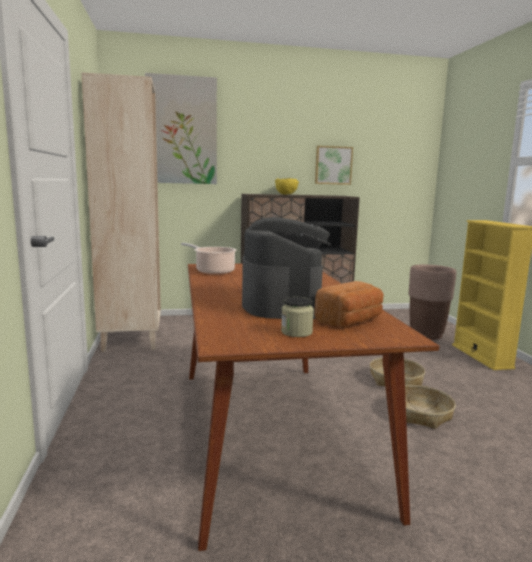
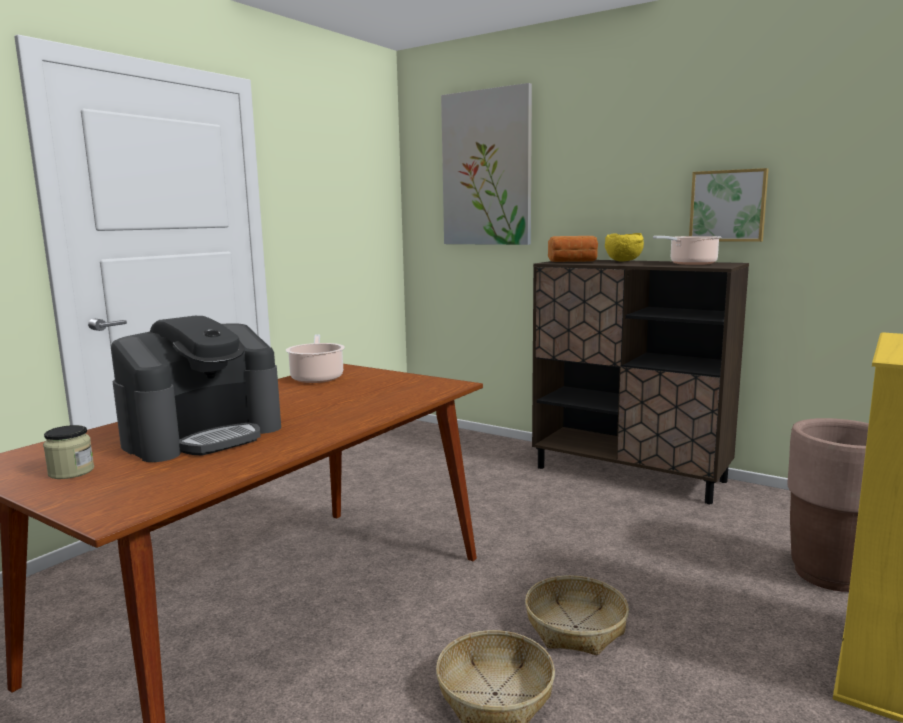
camera: 45 degrees right, 0 degrees up
beige bookcase [81,72,161,352] -> none
bread [314,281,384,327] -> bread moved to [548,236,598,262]
none -> cooking pot [653,236,721,265]

